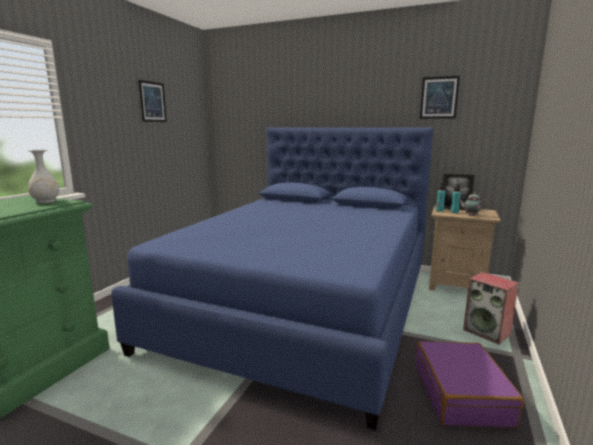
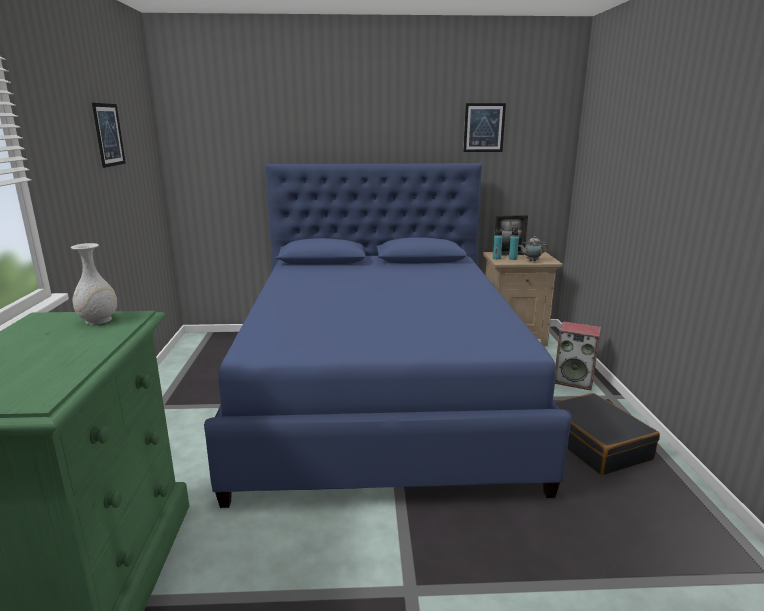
camera: 25 degrees left, 5 degrees up
purple suitcase [416,341,524,428] -> black suitcase [555,393,660,475]

